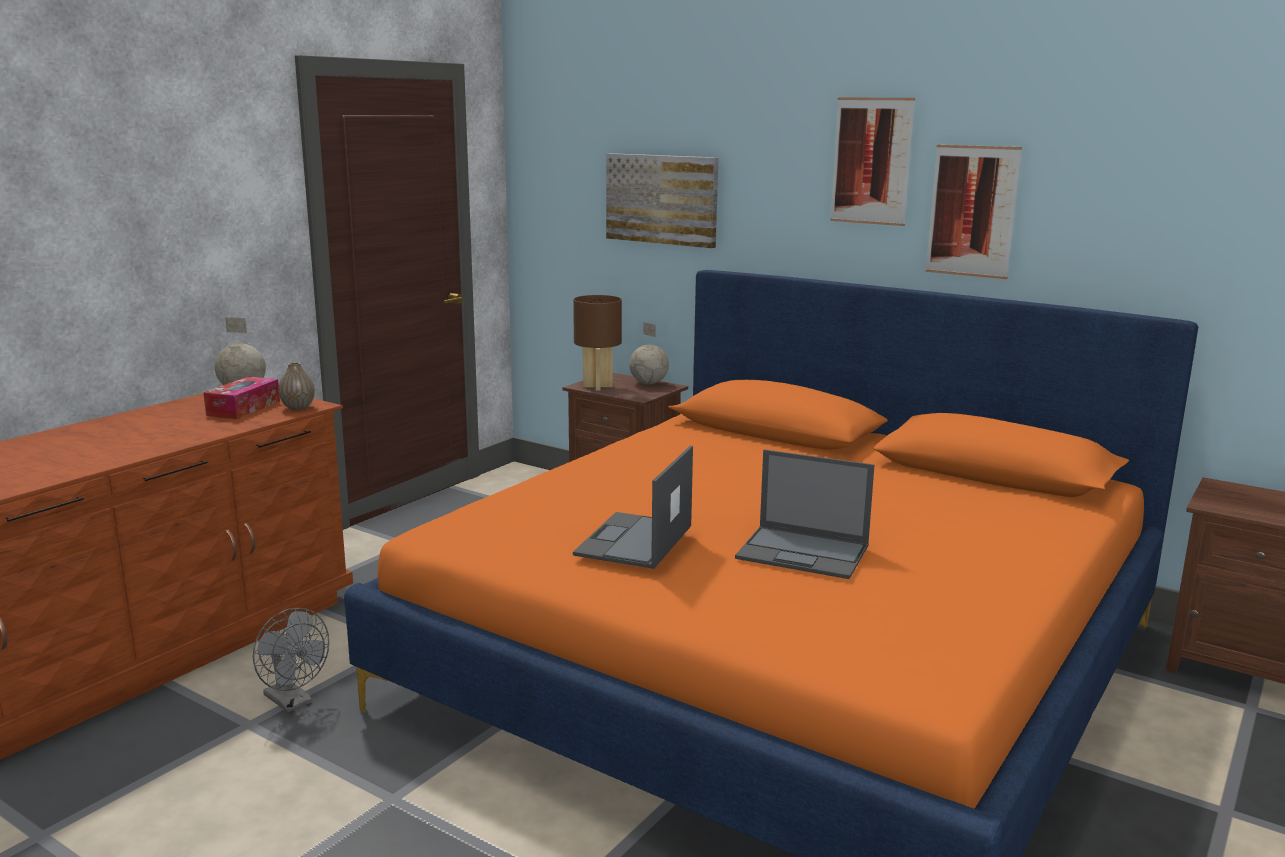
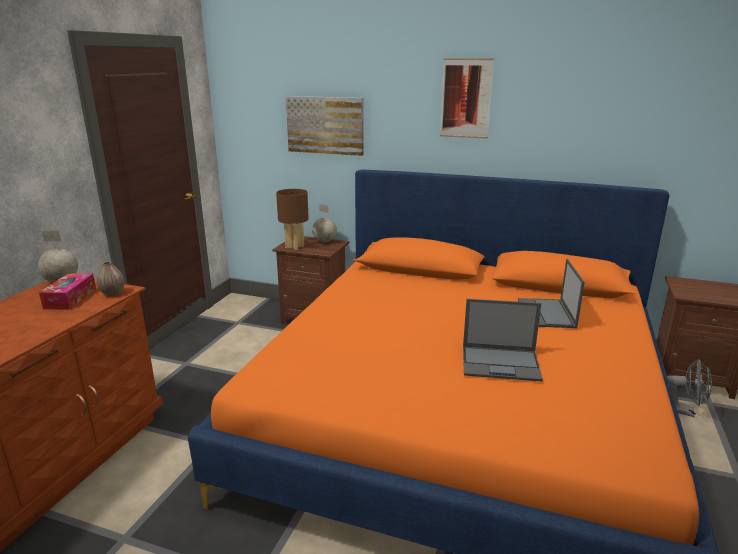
camera: 15 degrees left, 5 degrees up
grey fan [253,608,329,712] -> grey fan moved to [667,359,712,417]
laptop [573,446,693,569] -> laptop moved to [518,259,585,328]
picture [926,145,1022,279] -> none

